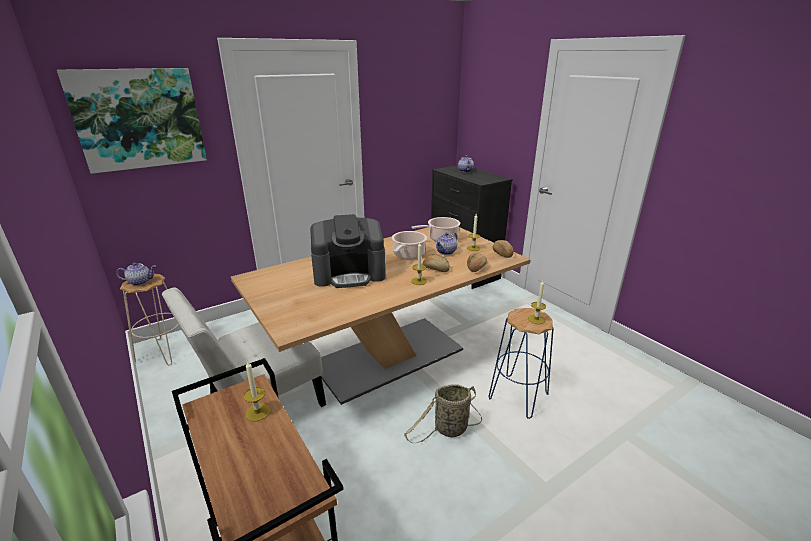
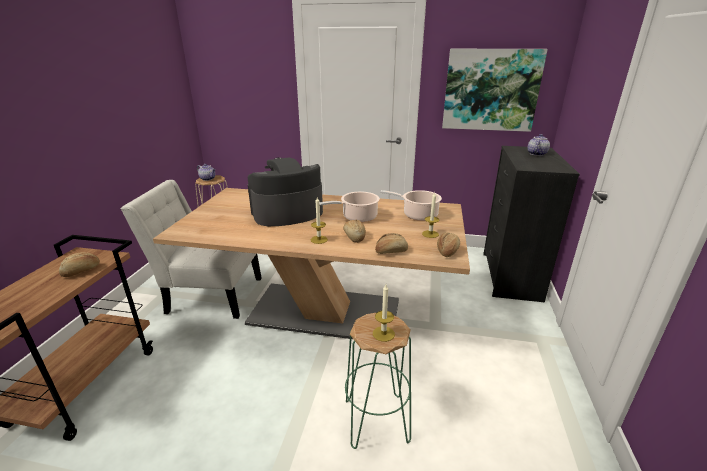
camera: 45 degrees right, 0 degrees up
picture [57,68,207,174] -> picture moved to [442,49,548,132]
candle [244,360,270,422] -> bread [59,252,100,277]
coffee machine [310,214,385,288] -> coffee machine turned 120 degrees clockwise [248,157,323,226]
basket [404,384,482,443] -> none
teapot [436,232,457,255] -> none
blue stool [489,308,554,419] -> green stool [345,313,411,449]

